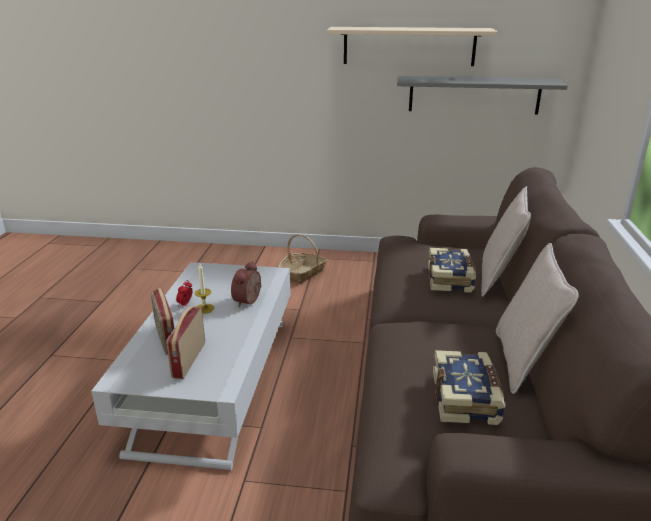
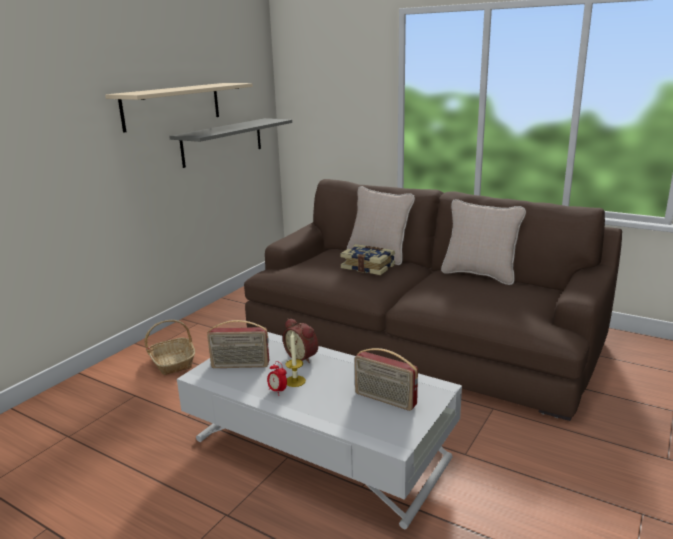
camera: 65 degrees left, 5 degrees down
radio [151,288,174,355] -> radio moved to [207,320,269,368]
book [433,350,505,425] -> none

